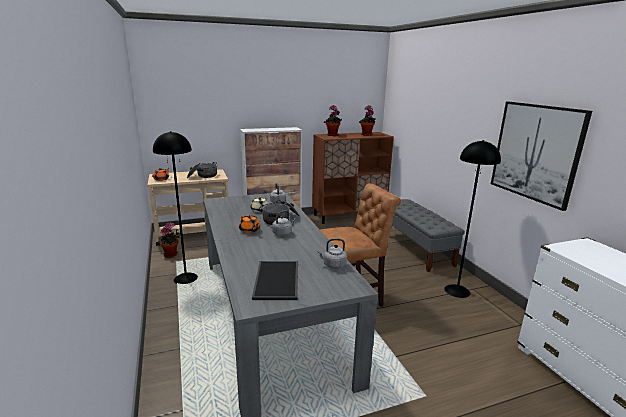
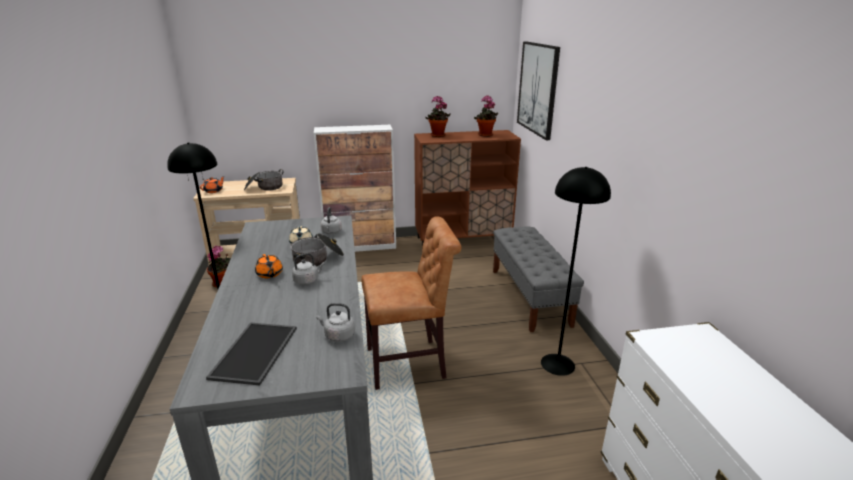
camera: 10 degrees right, 5 degrees up
picture [491,102,592,211] -> picture moved to [517,42,560,140]

